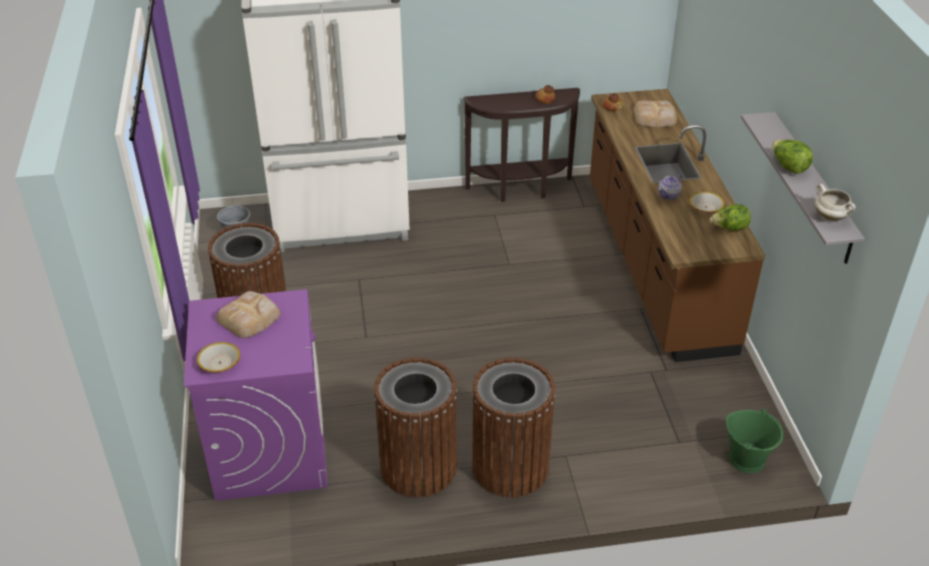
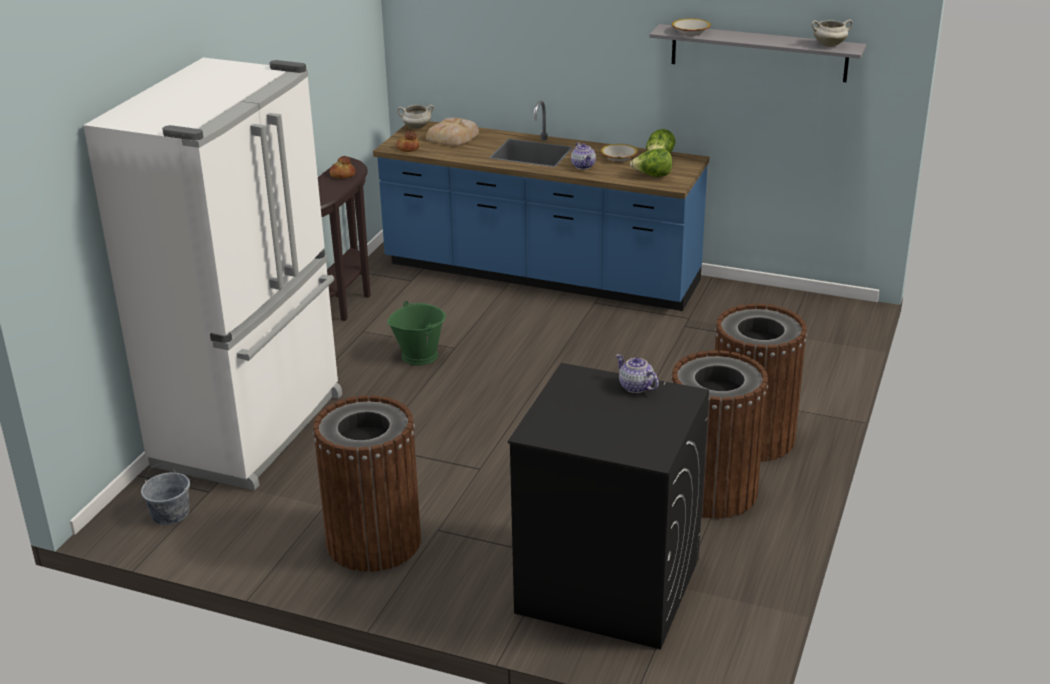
camera: 60 degrees left, 10 degrees down
purple washing machine [184,289,328,501] -> black washing machine [508,363,709,649]
bowl [197,342,240,373] -> bowl moved to [672,18,711,35]
bread [216,291,280,338] -> none
brown counter [590,89,765,362] -> blue counter [373,100,709,311]
green bucket [726,408,783,473] -> green bucket moved to [387,301,446,365]
lettuce [772,139,813,174] -> lettuce moved to [630,148,673,177]
none -> white cooking pot [397,105,434,129]
none -> teapot [616,354,659,393]

